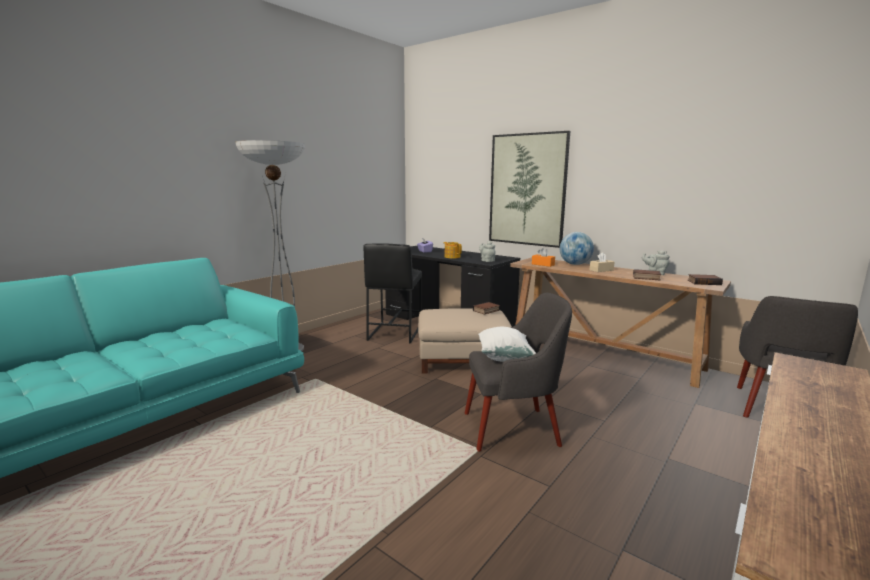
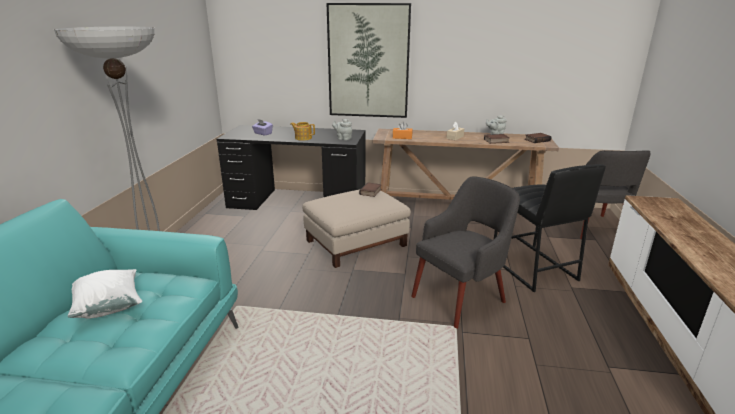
camera: 30 degrees left, 10 degrees up
black stool [364,243,422,343] -> black stool moved to [494,164,606,292]
white pillow [478,327,536,362] -> white pillow moved to [68,269,142,318]
globe [560,232,594,265] -> none

